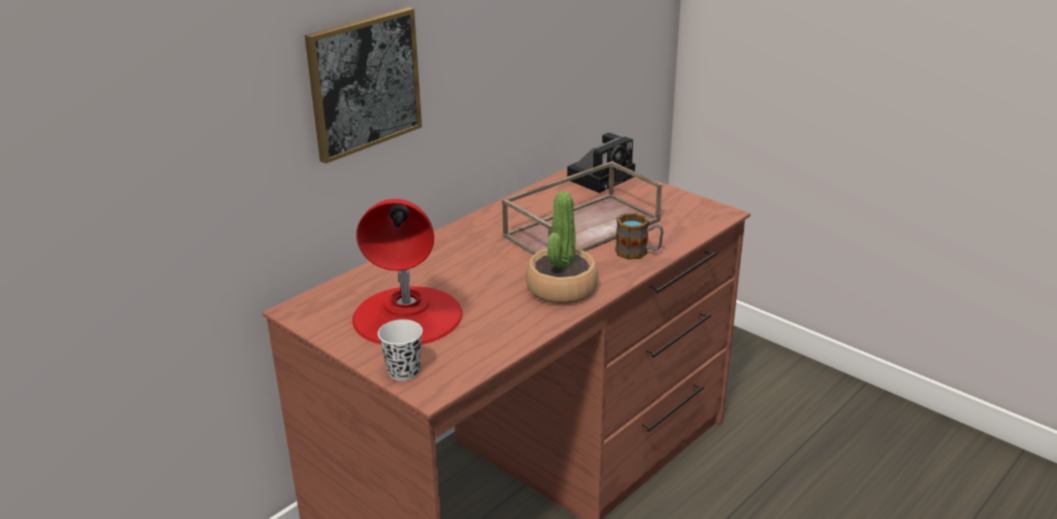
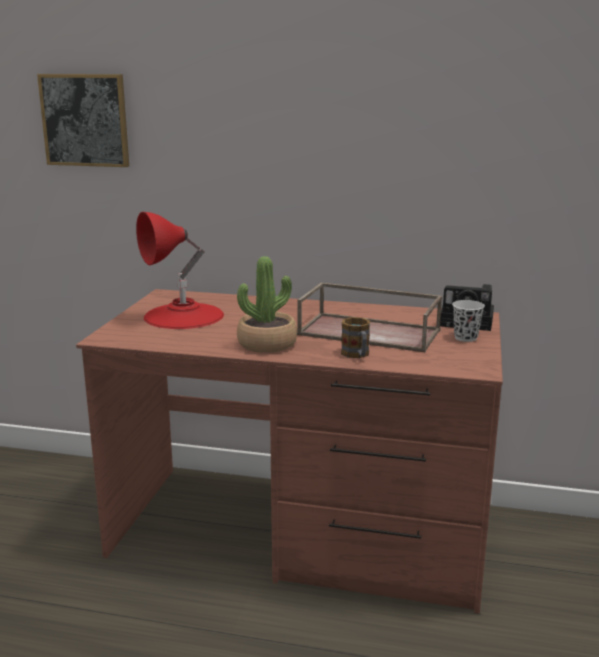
camera: 60 degrees right, 10 degrees down
picture [305,7,422,164] -> picture moved to [37,74,129,167]
white cup [378,319,423,381] -> white cup moved to [452,300,485,342]

